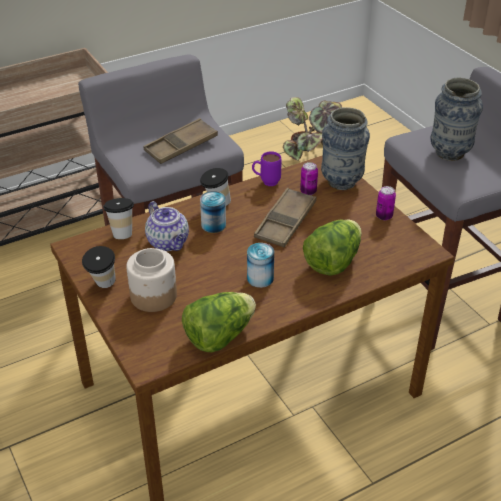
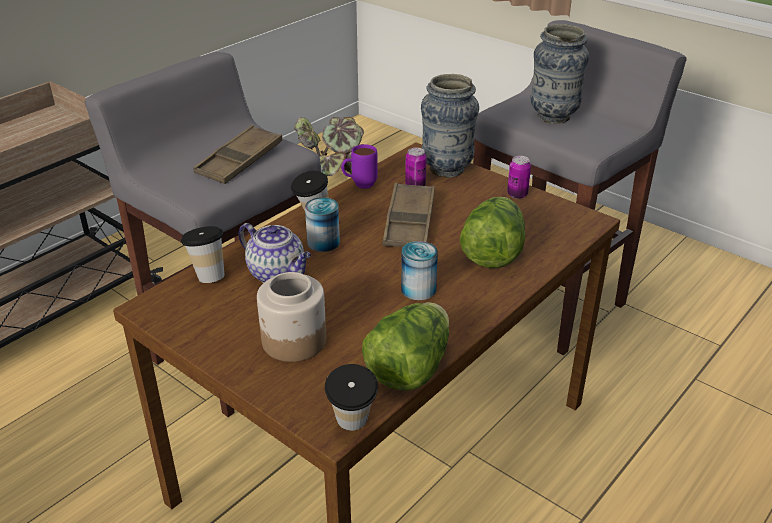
camera: 20 degrees left, 5 degrees down
cup [82,246,116,288] -> cup moved to [325,364,378,431]

